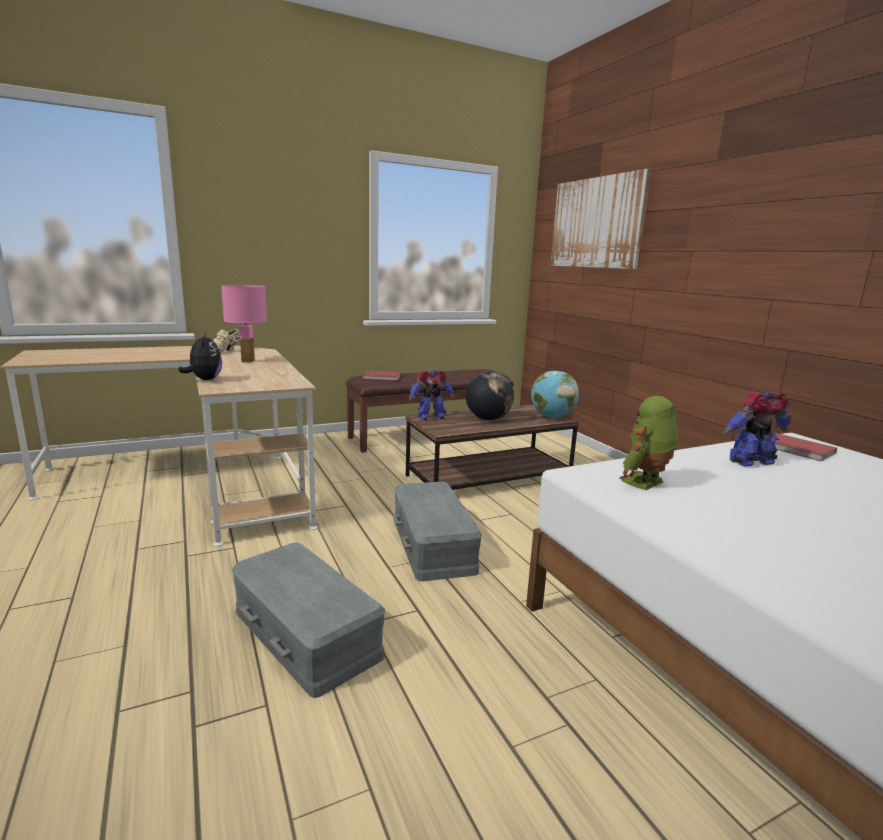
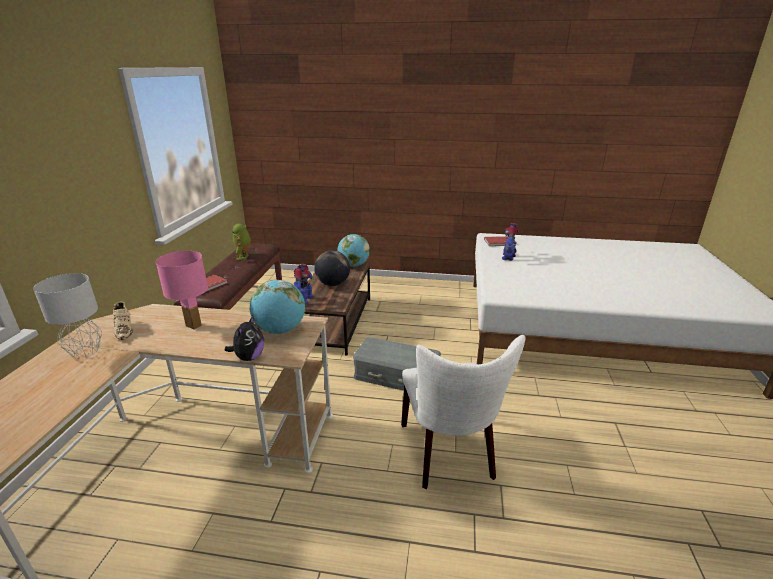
camera: 55 degrees left, 10 degrees up
plush toy [178,333,222,380] -> plush toy turned 90 degrees clockwise [225,316,264,361]
grey storage box [232,543,386,698] -> white chair [401,335,526,489]
picture [551,169,652,269] -> none
toy robot [619,396,678,490] -> toy robot moved to [233,224,251,260]
none -> grey table lamp [33,273,102,358]
none -> globe [250,280,306,334]

